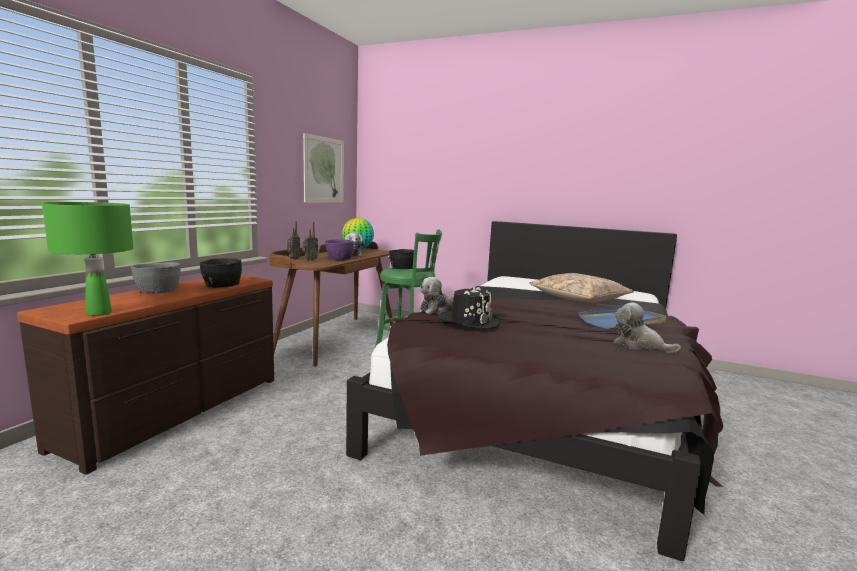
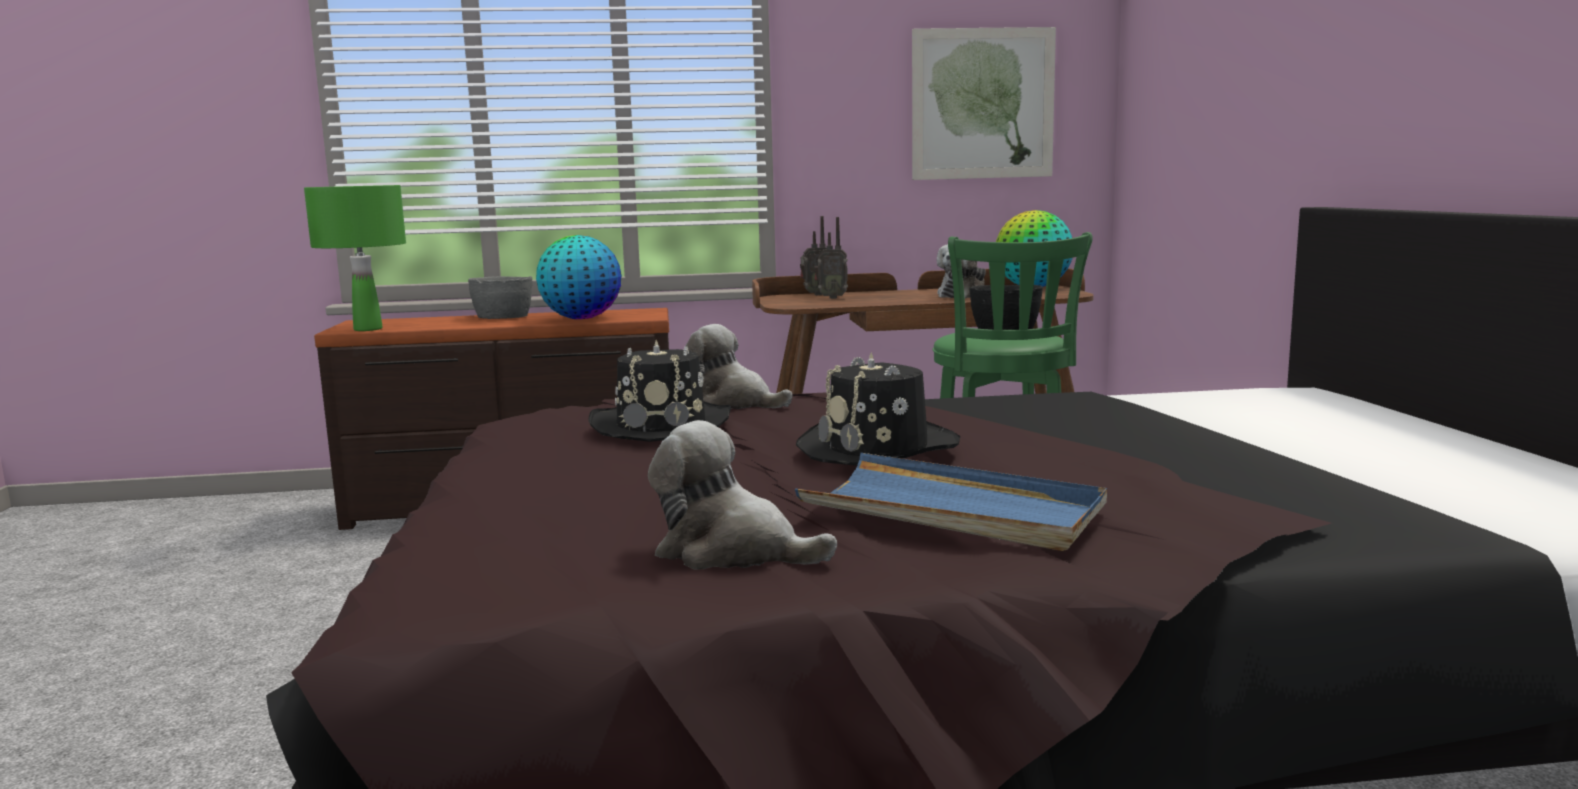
camera: 60 degrees right, 0 degrees up
black bowl [200,258,242,288] -> globe [536,235,622,319]
purple bowl [325,239,354,260] -> none
beige pillow [529,273,634,303] -> none
plush toy [614,302,681,353] -> plush toy turned 75 degrees counterclockwise [648,420,837,569]
none -> black hat [796,352,960,466]

